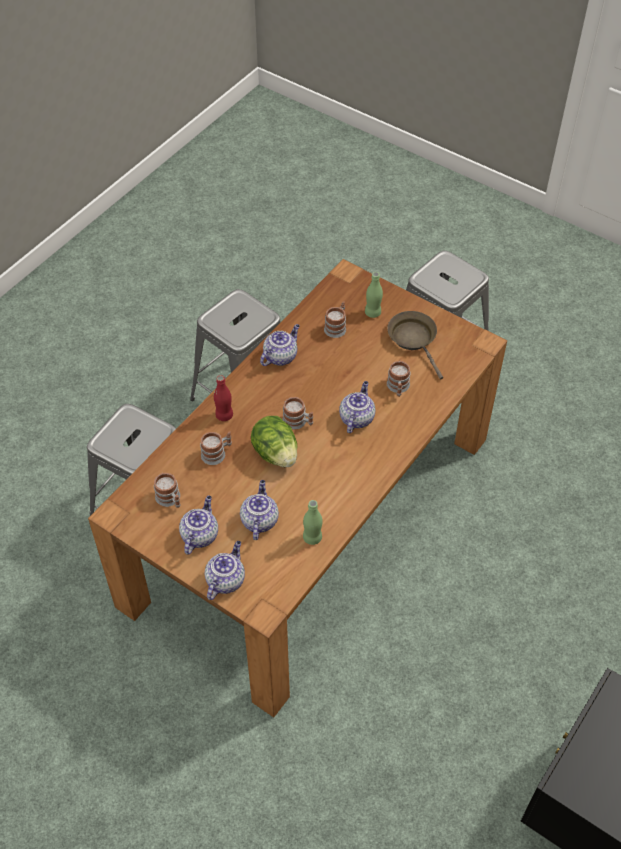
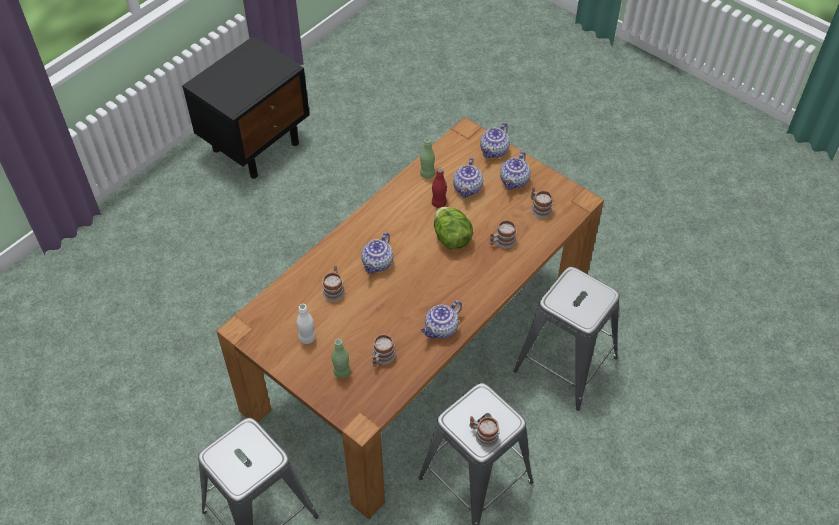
camera: 175 degrees left, 0 degrees up
red bottle [214,375,233,421] -> red bottle moved to [432,168,447,208]
mug [282,397,313,430] -> mug moved to [470,416,499,447]
brown frying pan [388,311,443,379] -> white bottle [297,304,315,344]

